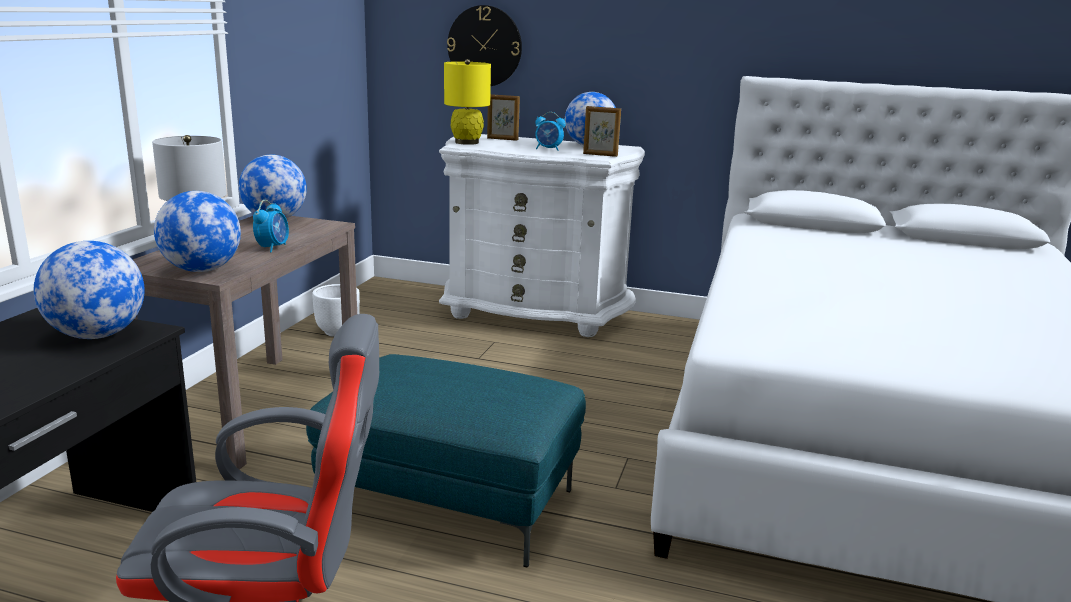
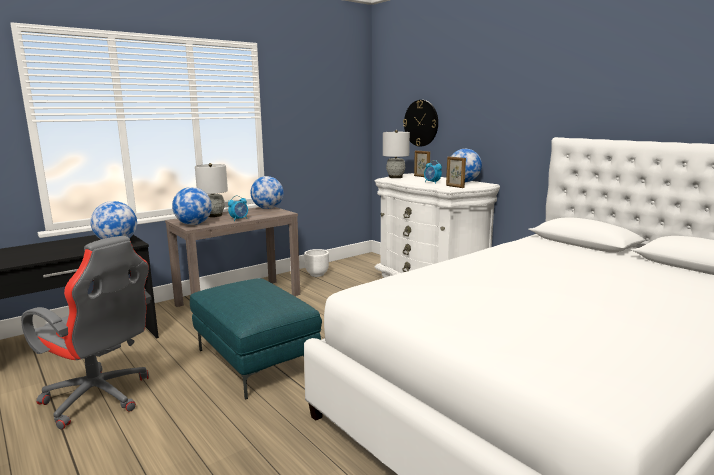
camera: 35 degrees right, 5 degrees down
yellow table lamp [444,59,491,145] -> white table lamp [383,130,410,178]

